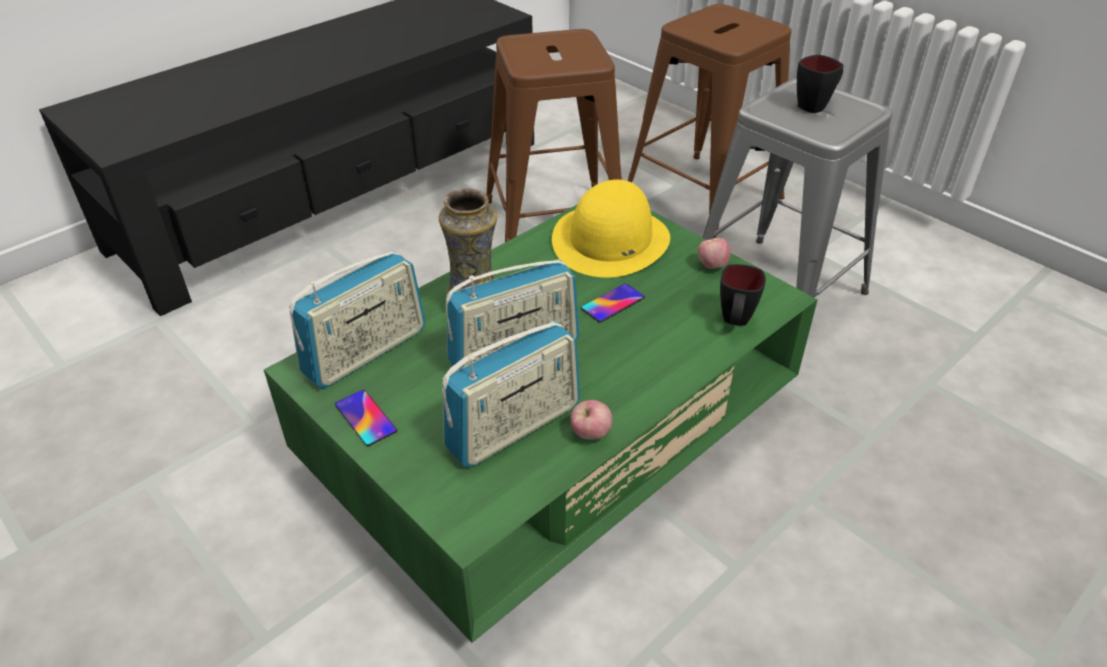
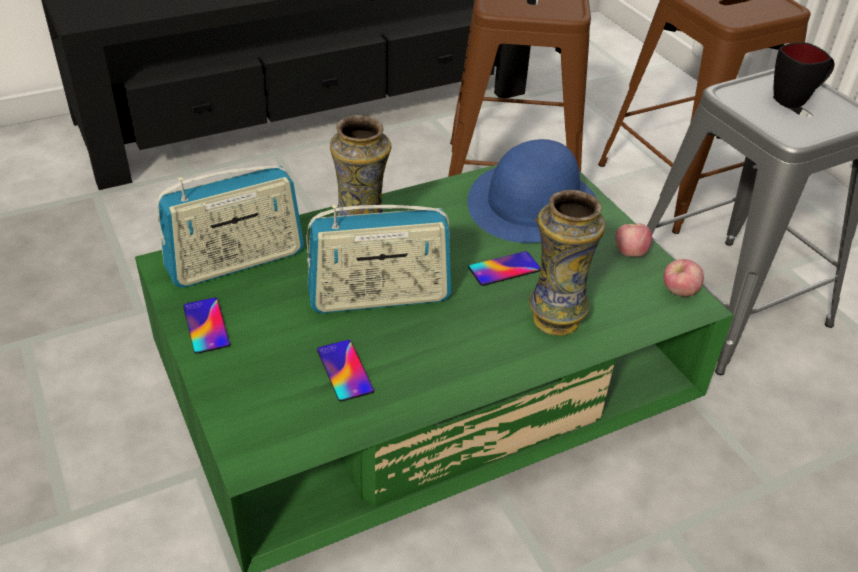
camera: 15 degrees right, 0 degrees up
radio [442,321,580,468] -> phone [317,340,374,401]
yellow hat [552,180,670,278] -> blue hat [467,139,597,243]
apple [570,400,612,440] -> apple moved to [664,259,704,297]
black mug [720,264,766,326] -> none
none -> vase [529,190,606,336]

